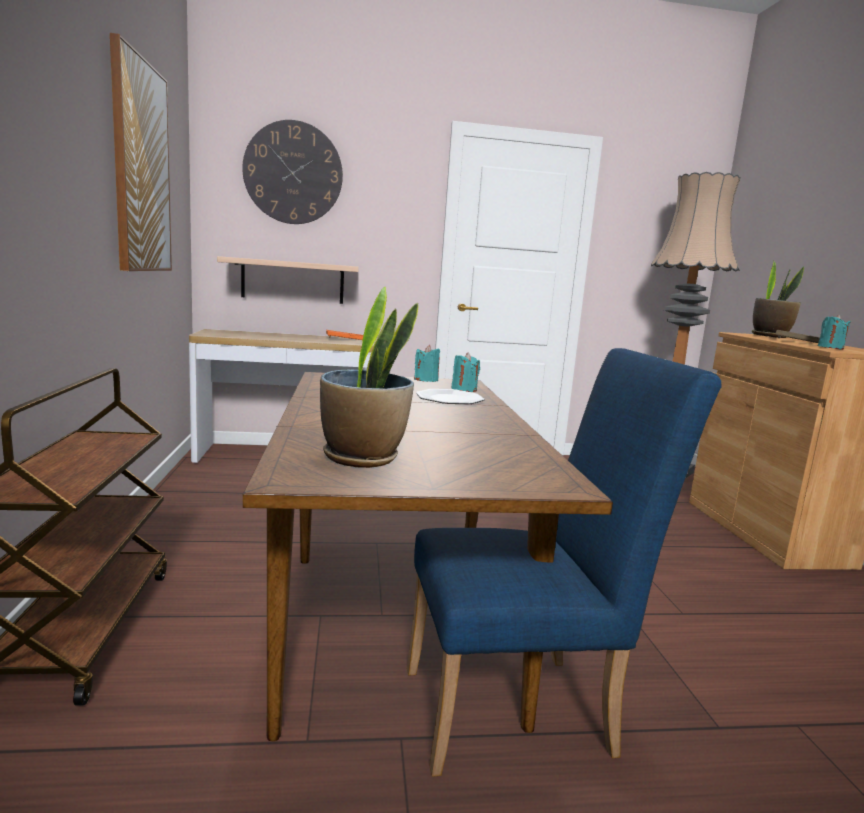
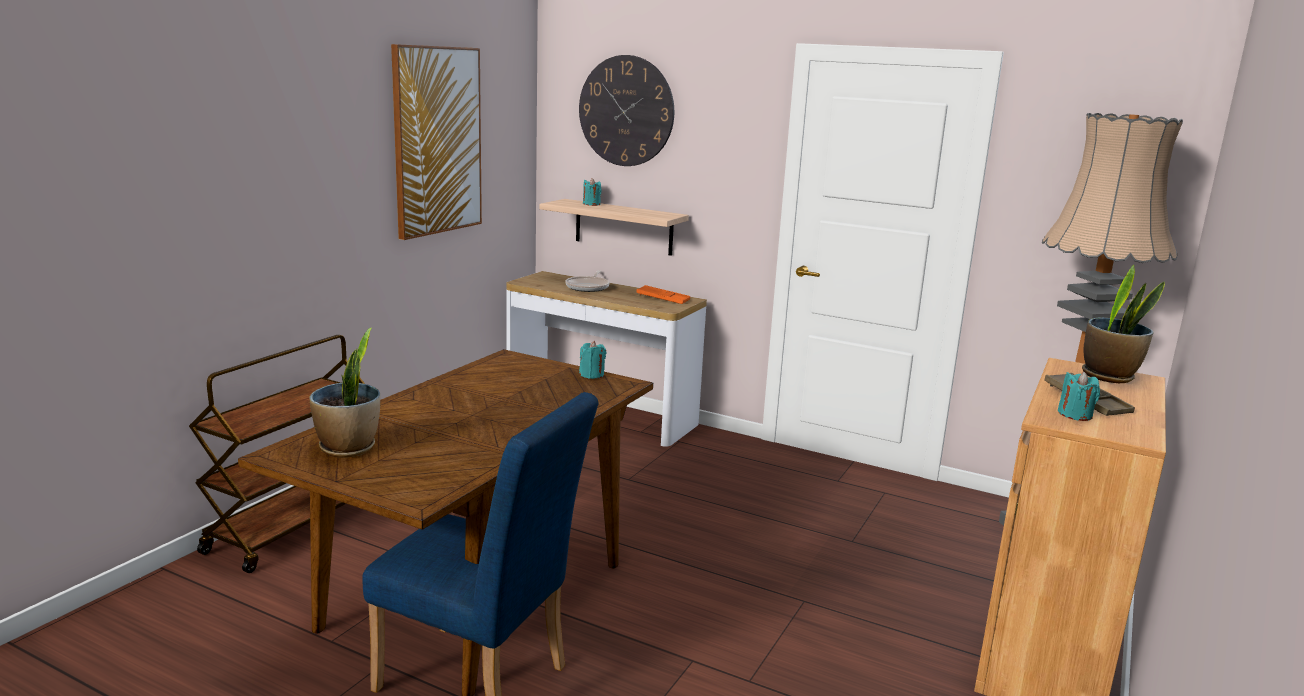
camera: 35 degrees right, 5 degrees up
plate [416,389,485,404] -> none
turquoise candle [451,352,480,392] -> turquoise candle moved to [583,178,602,206]
none -> frying pan [565,271,610,292]

